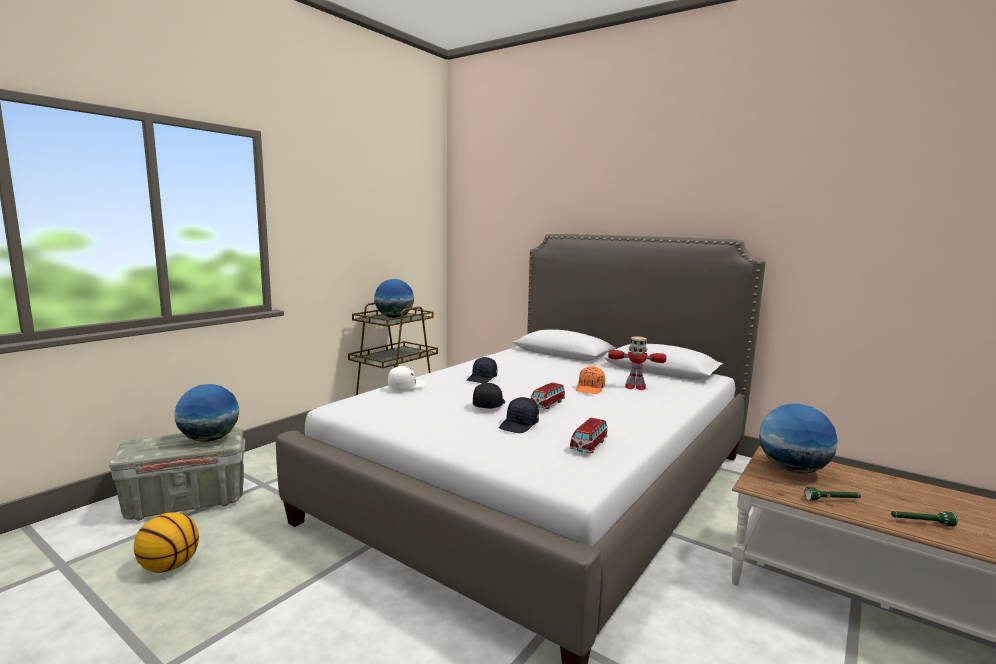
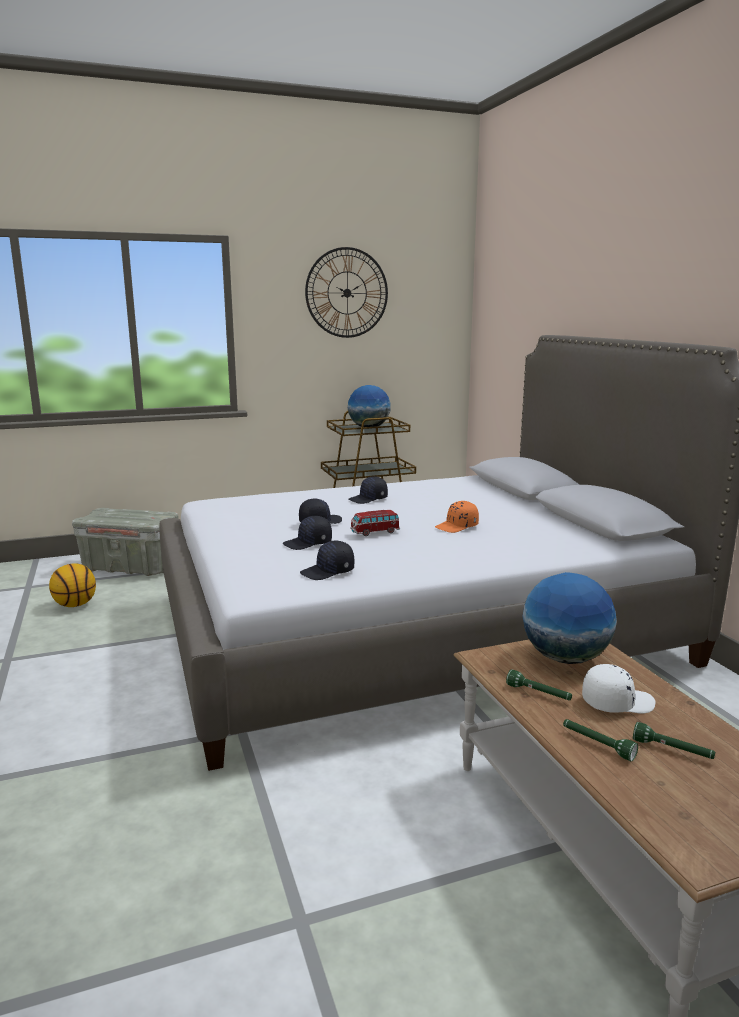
camera: 35 degrees right, 5 degrees up
globe [174,384,239,442] -> none
white cap [388,366,426,389] -> white cap moved to [582,664,656,714]
toy car [570,418,608,453] -> black cap [300,541,354,580]
toy robot [608,336,667,390] -> none
none -> wall clock [305,247,388,338]
none -> green flashlight [633,722,715,759]

